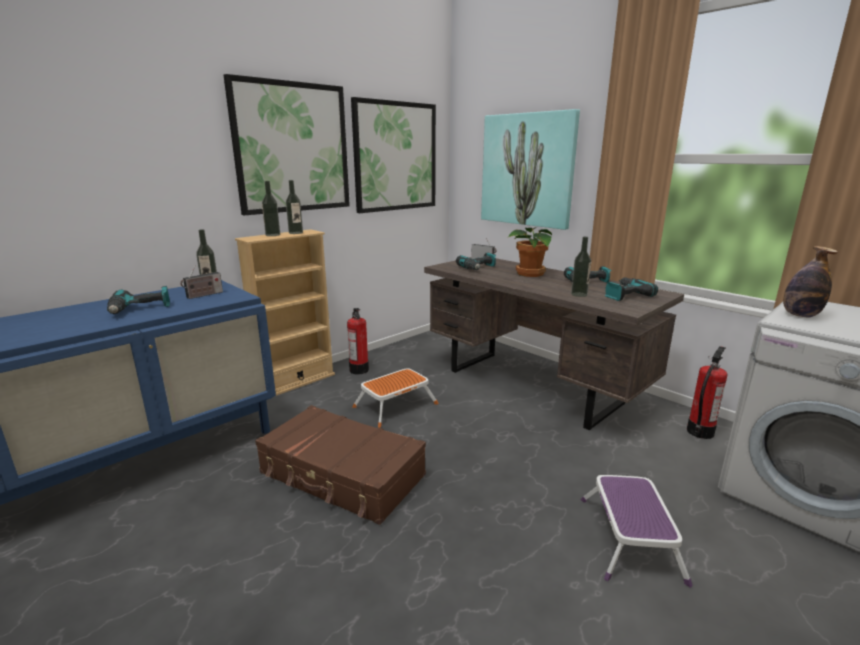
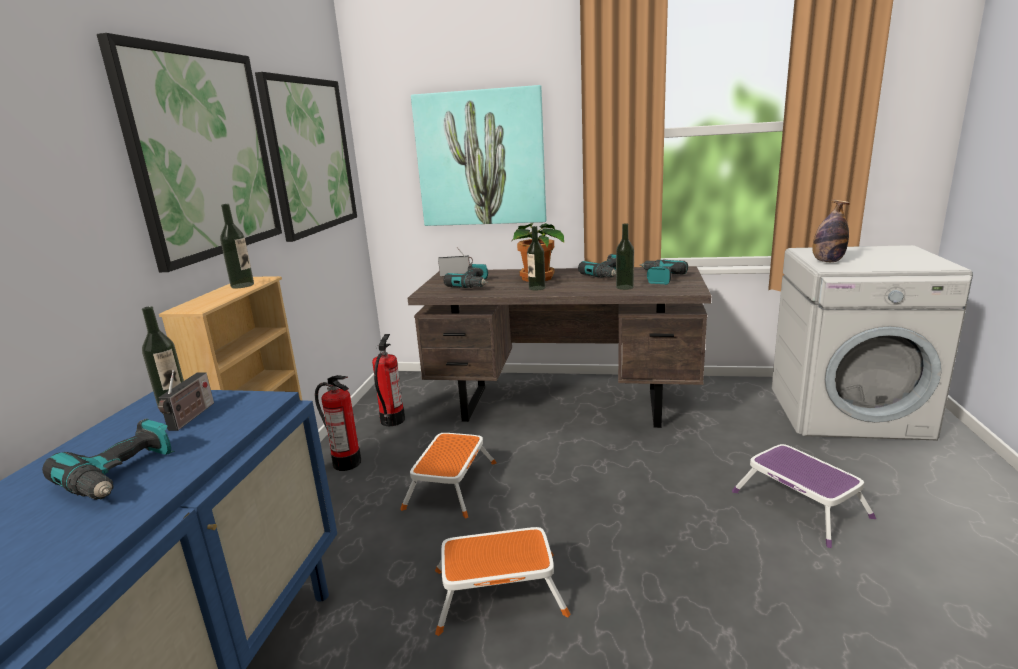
camera: 35 degrees left, 0 degrees up
brown suitcase [255,405,426,525] -> orange step ladder [435,527,571,636]
bottle [262,181,280,236] -> bottle moved to [527,226,546,290]
fire extinguisher [687,346,728,439] -> fire extinguisher moved to [372,334,405,426]

